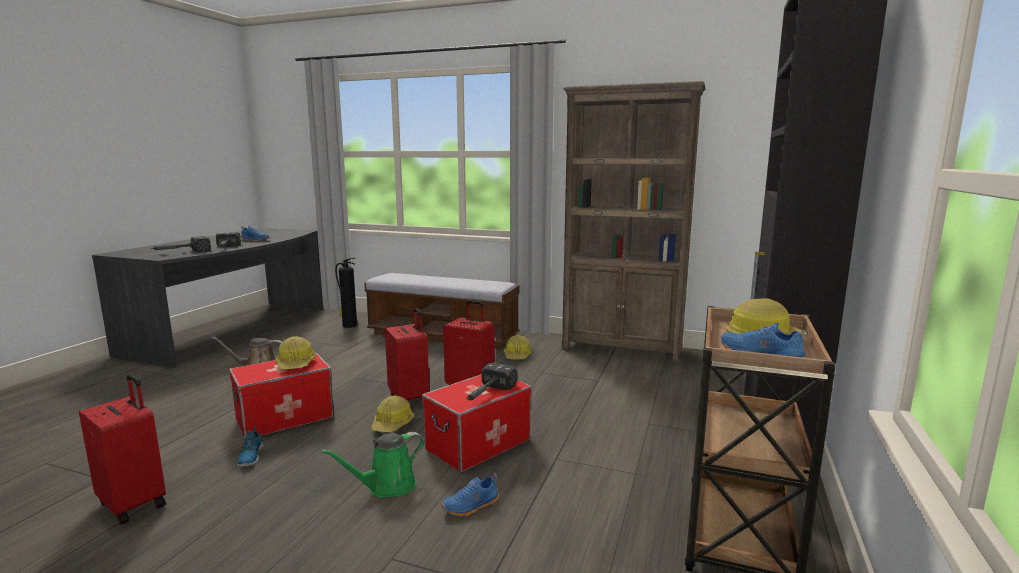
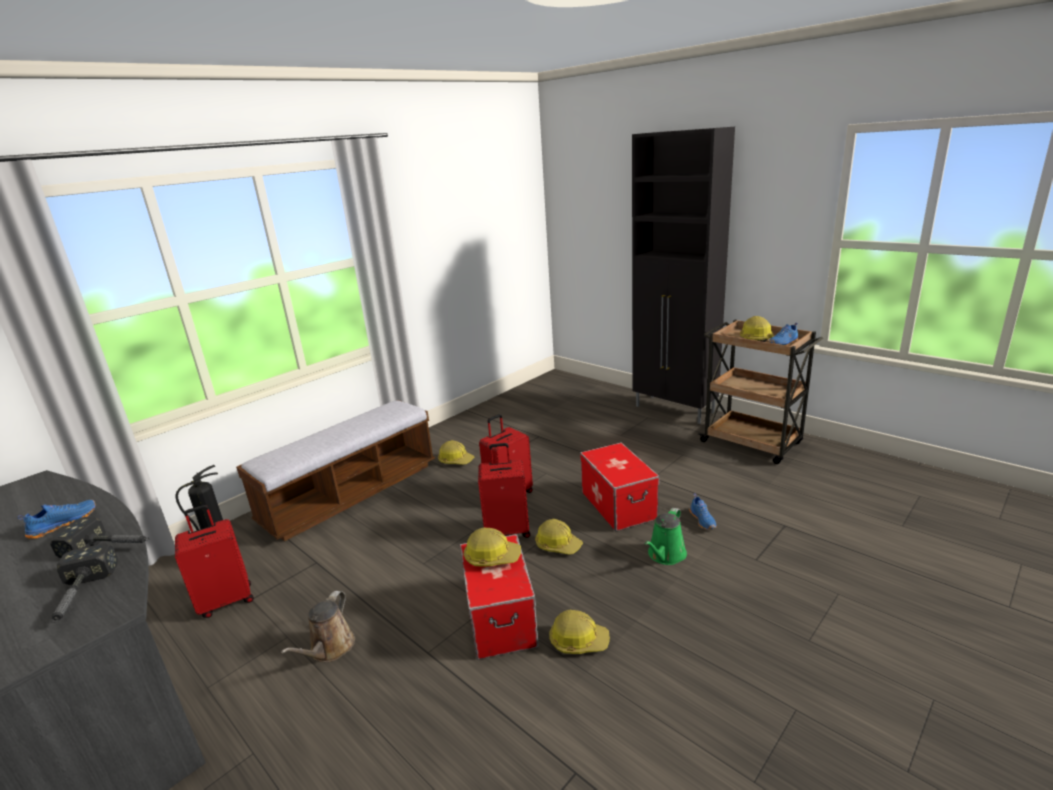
camera: 65 degrees left, 10 degrees up
red suitcase [79,374,166,525] -> red suitcase moved to [175,505,254,618]
shoe [237,427,264,467] -> hard hat [549,610,610,654]
green watering can [321,432,424,497] -> green watering can turned 45 degrees clockwise [645,508,687,565]
hammer [466,363,517,400] -> none
brown bookcase [562,81,706,364] -> none

